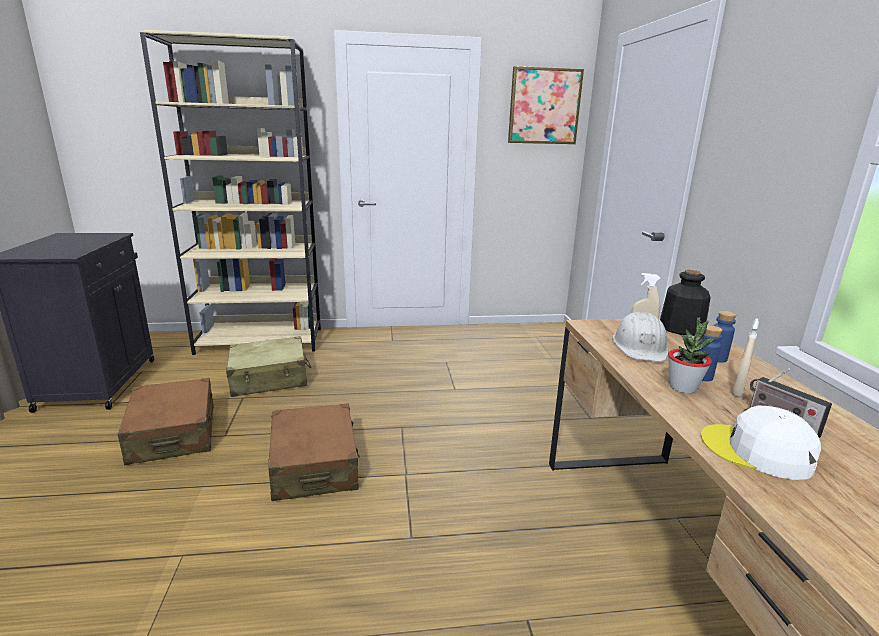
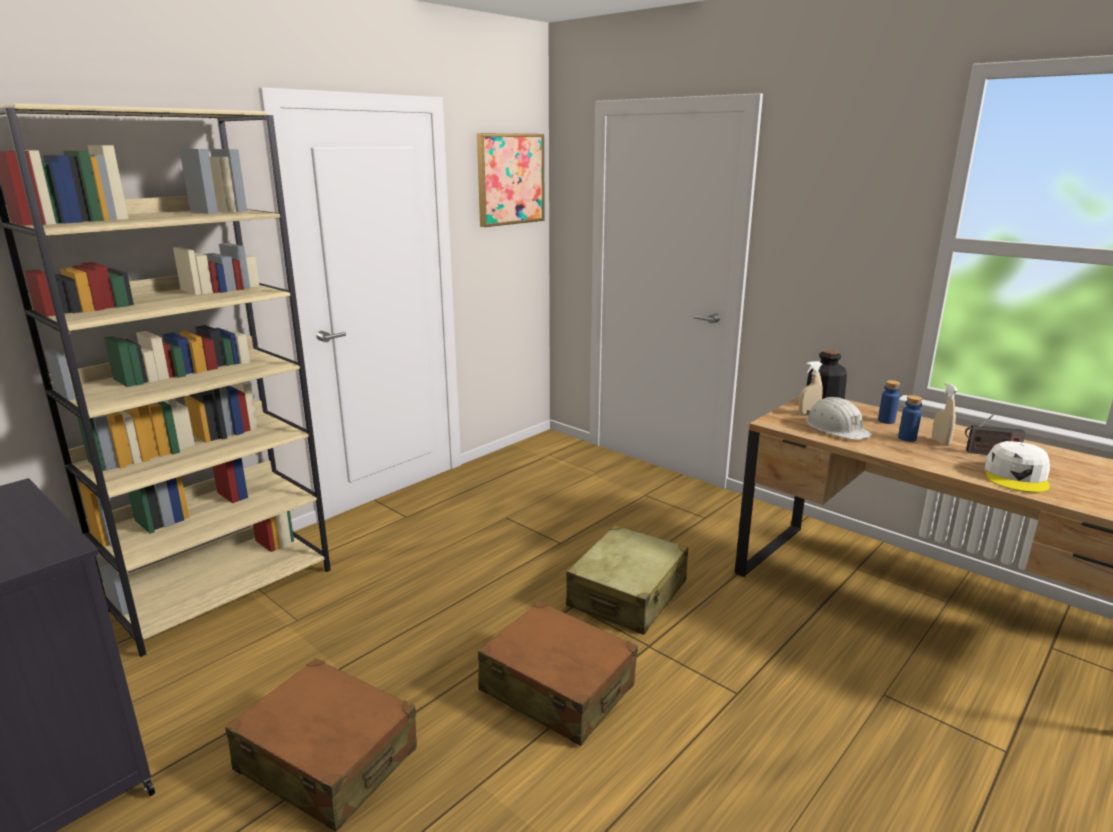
camera: 40 degrees left, 0 degrees up
beige suitcase [226,336,311,397] -> beige suitcase moved to [566,525,688,635]
potted plant [668,317,716,394] -> none
white cap [701,405,821,480] -> white cap turned 60 degrees counterclockwise [985,441,1050,493]

